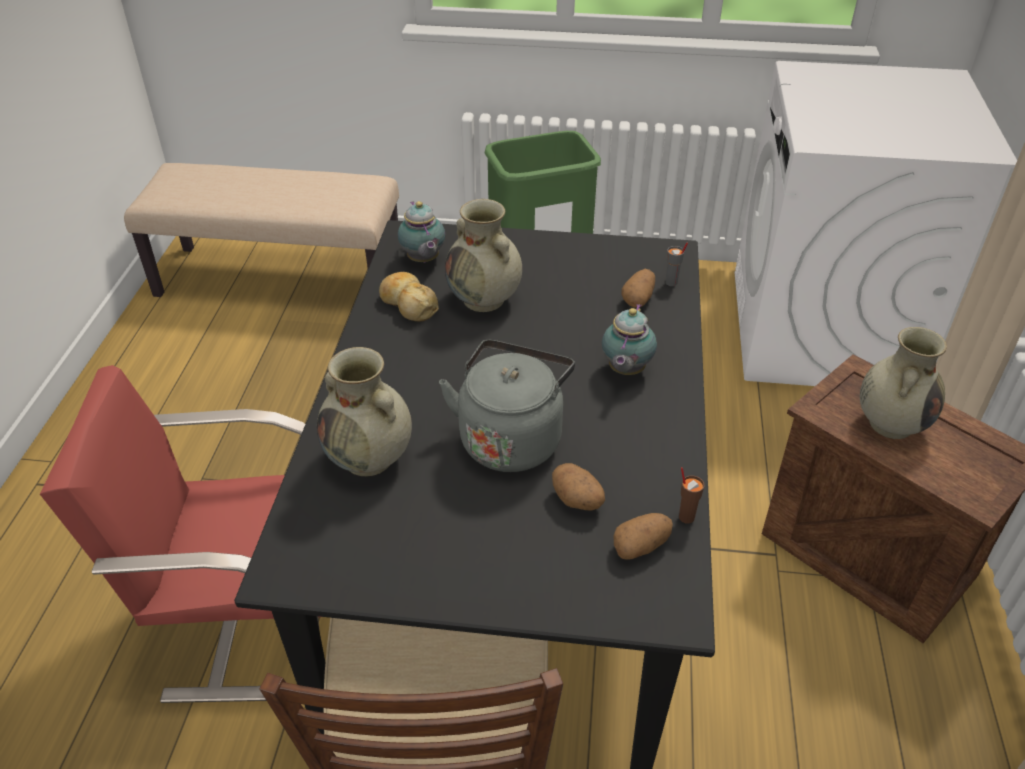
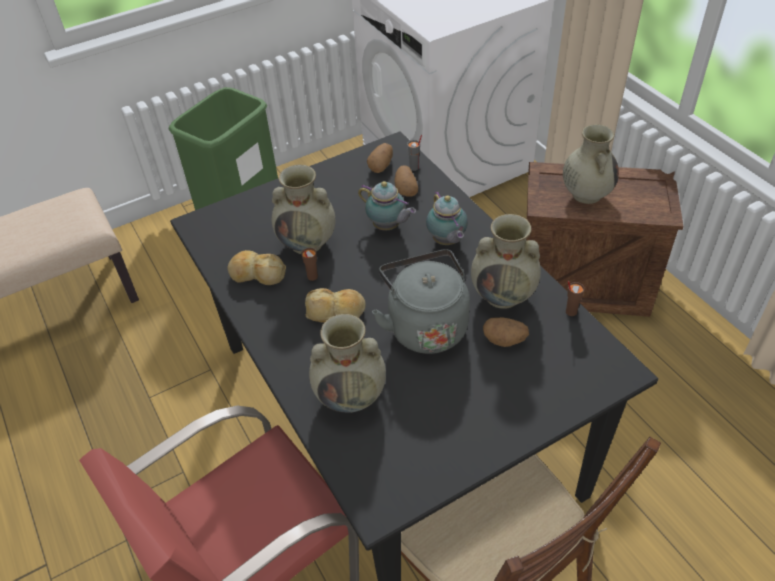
camera: 35 degrees left, 5 degrees up
teapot [398,201,445,263] -> teapot moved to [358,181,416,230]
potato [613,513,673,560] -> potato moved to [367,143,393,173]
none -> brown cup [301,248,318,281]
none -> bread [305,288,366,322]
none -> beige vase [471,214,541,309]

